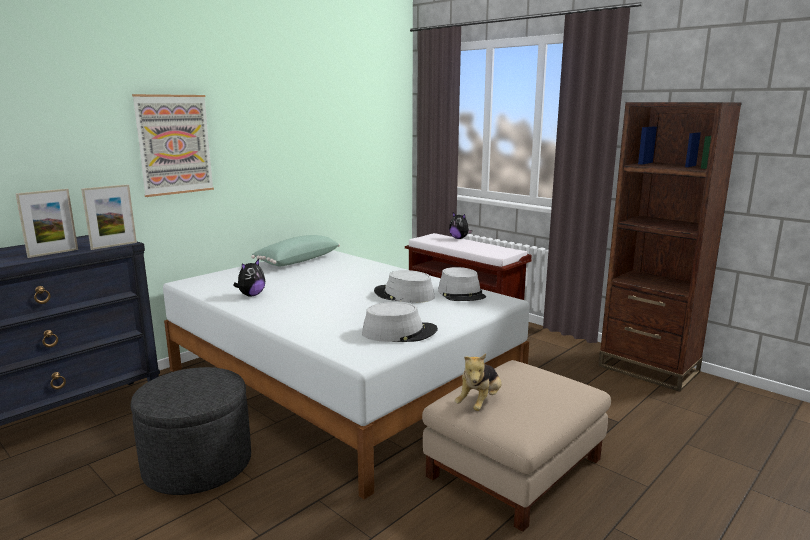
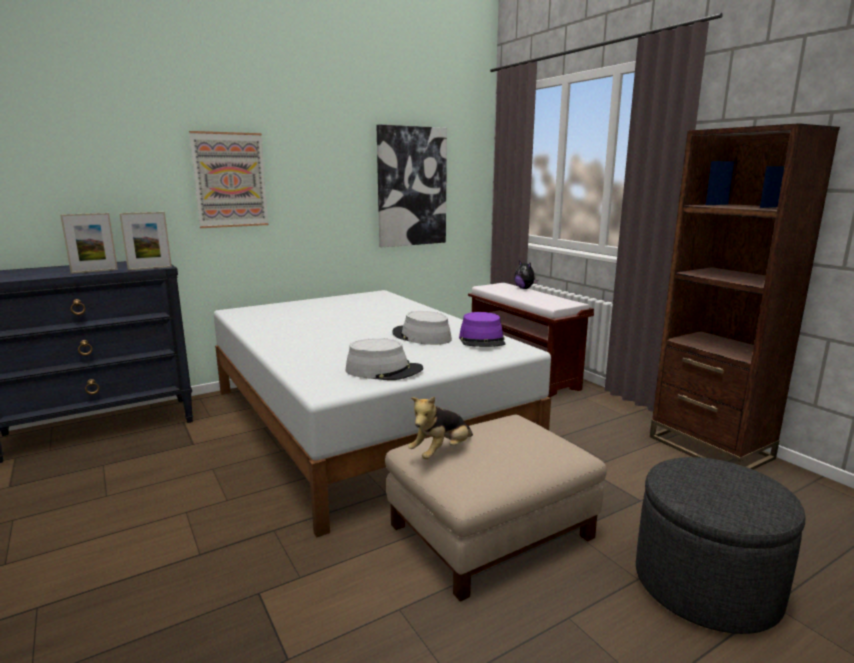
camera: 15 degrees right, 0 degrees up
grey ottoman [131,367,251,495] -> grey ottoman moved to [636,457,806,634]
plush toy [233,259,265,297] -> none
green pillow [251,235,340,266] -> none
grey hat [438,267,486,301] -> purple hat [459,312,505,347]
none -> picture [376,125,447,247]

